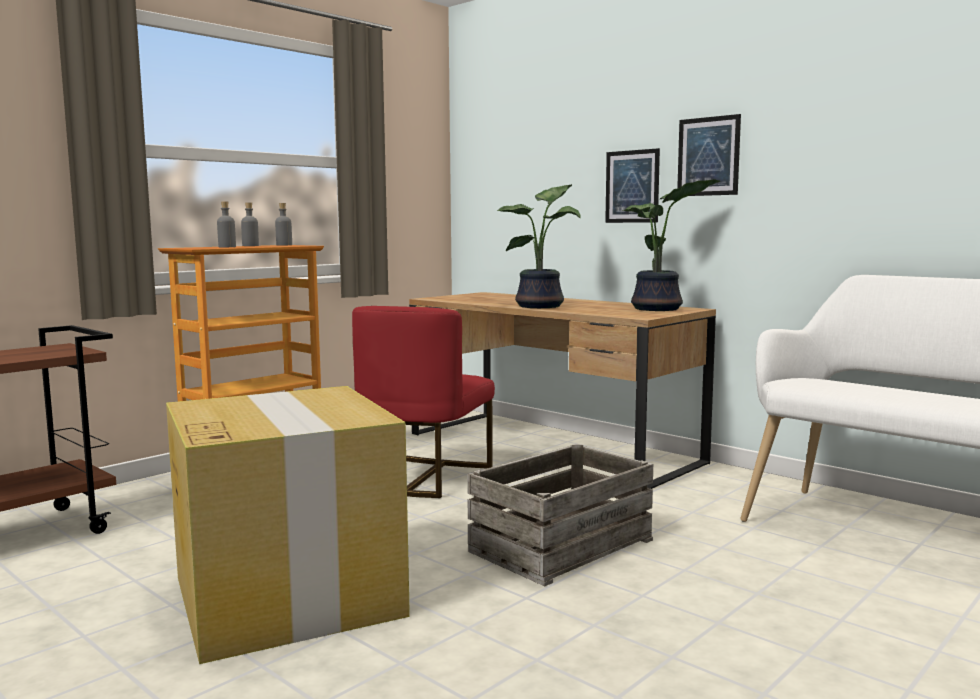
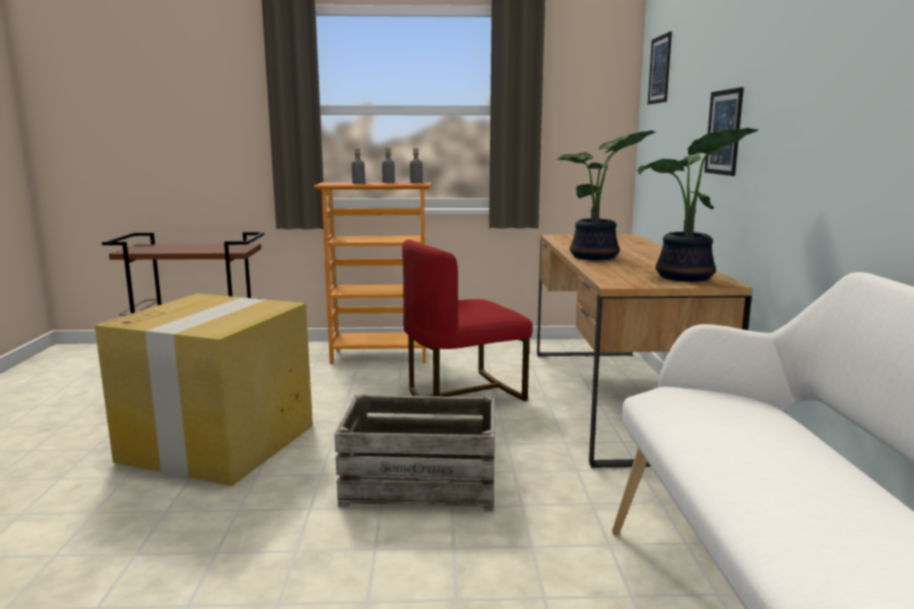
camera: 45 degrees right, 5 degrees up
picture [677,114,741,196] -> picture moved to [648,31,672,104]

